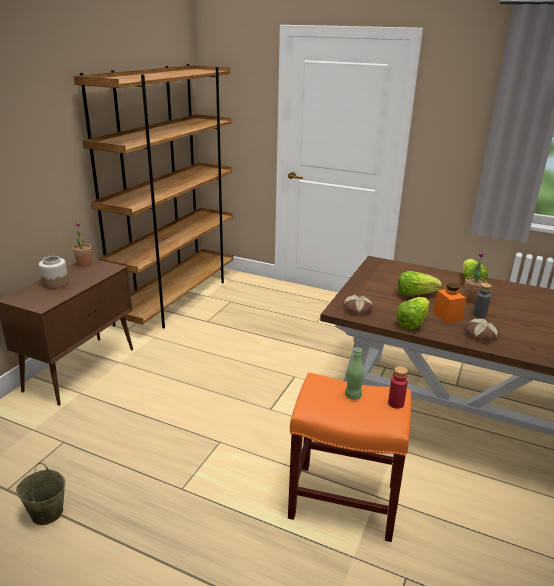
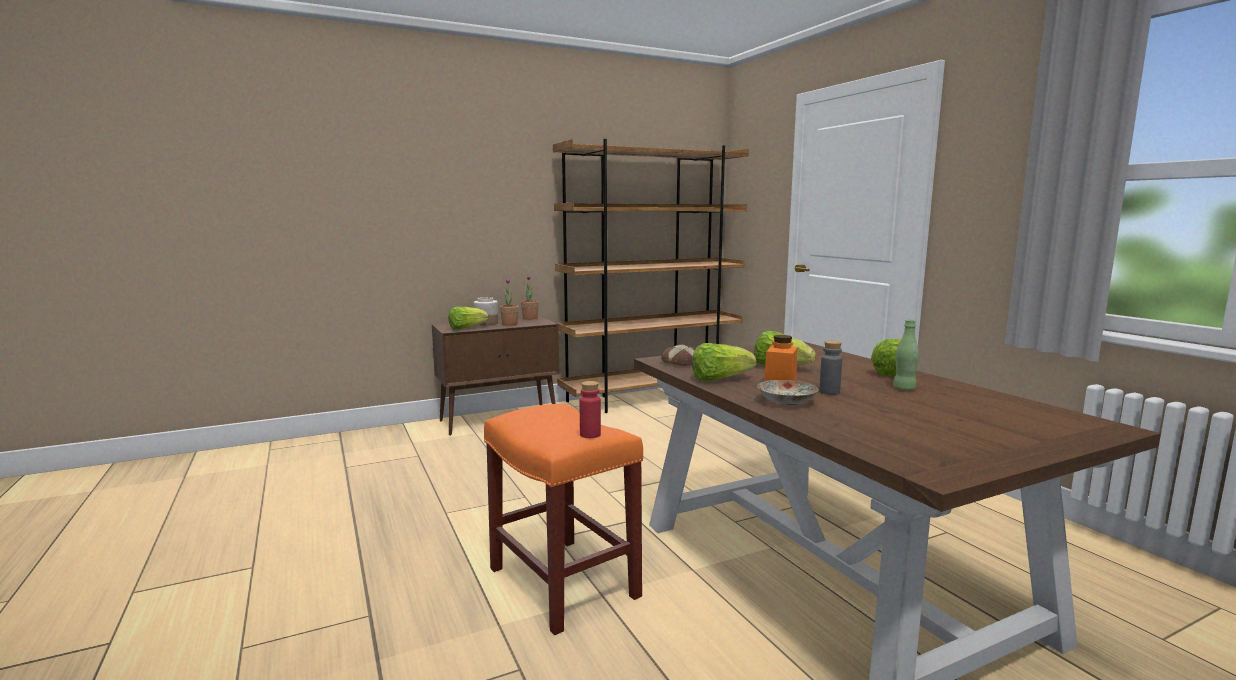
camera: 40 degrees right, 15 degrees down
beige bucket [16,463,65,525] -> none
green bottle [345,347,364,400] -> green bottle moved to [893,319,919,390]
potted plant [464,251,487,304] -> potted plant moved to [500,278,519,325]
bread [465,318,500,342] -> plate [757,380,818,405]
none -> lettuce [449,306,488,330]

